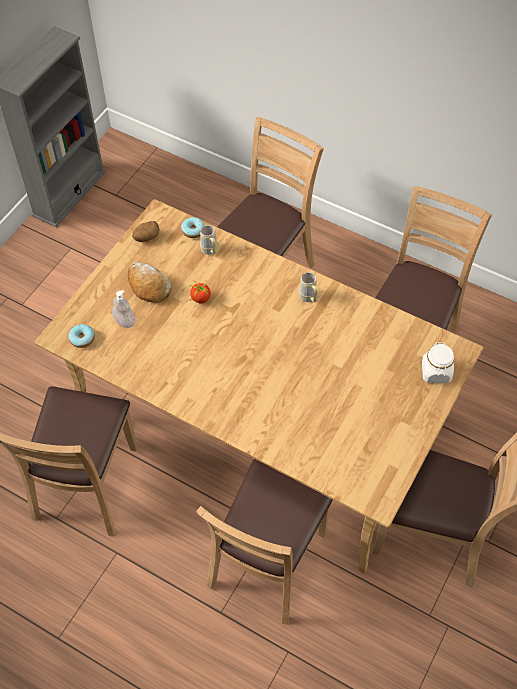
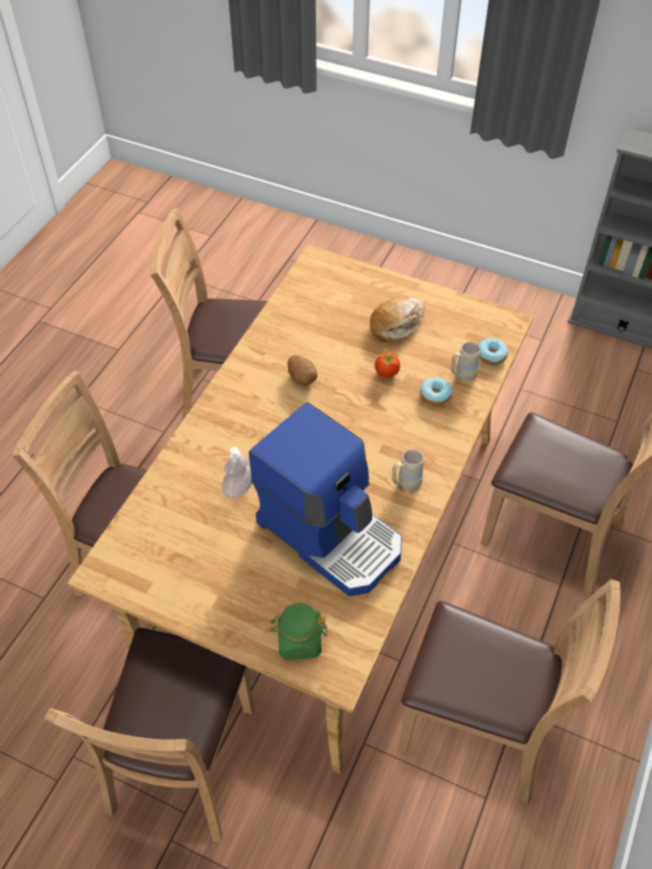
camera: 85 degrees right, 5 degrees down
donut [68,324,95,348] -> donut moved to [420,377,452,406]
soap dispenser [112,290,135,328] -> soap dispenser moved to [222,447,252,498]
potato [132,221,159,242] -> potato moved to [287,355,318,385]
white jar [422,341,454,383] -> green jar [271,603,327,659]
none -> coffee machine [249,402,402,596]

